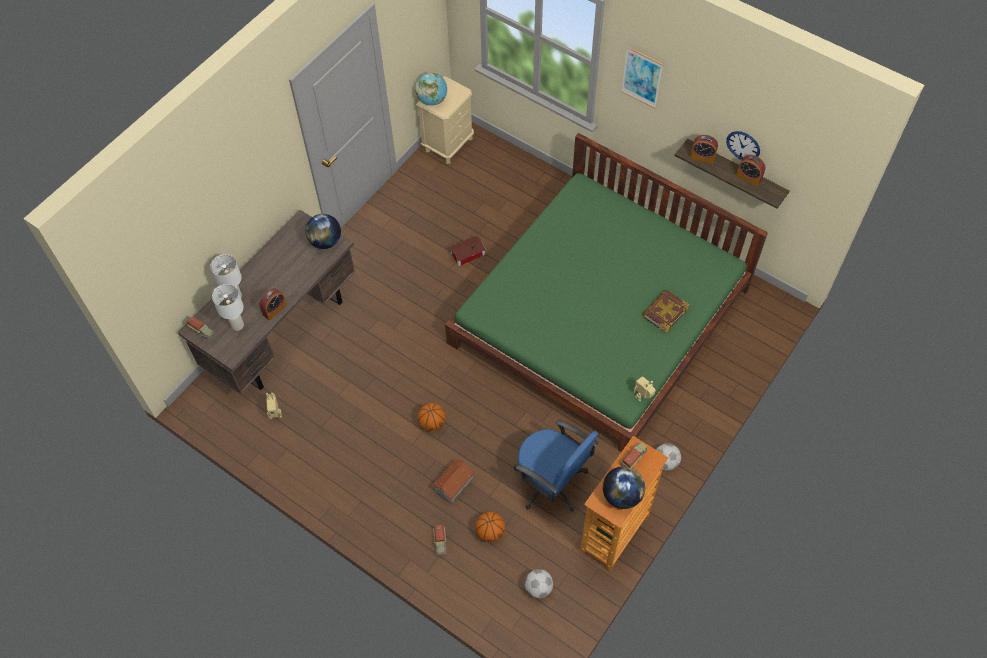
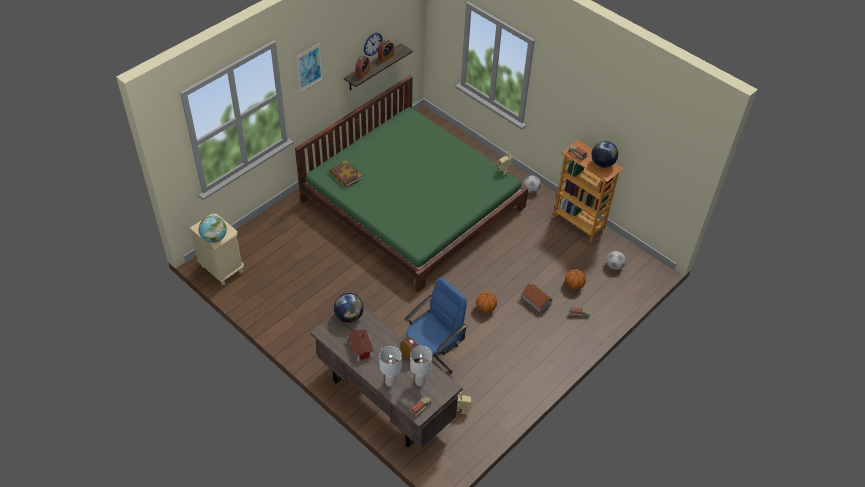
camera: 85 degrees left, 10 degrees down
toy house [450,236,486,266] -> toy house moved to [348,329,374,361]
blue office chair [514,420,599,512] -> blue office chair moved to [405,277,467,374]
book [642,290,689,333] -> book moved to [329,161,362,188]

